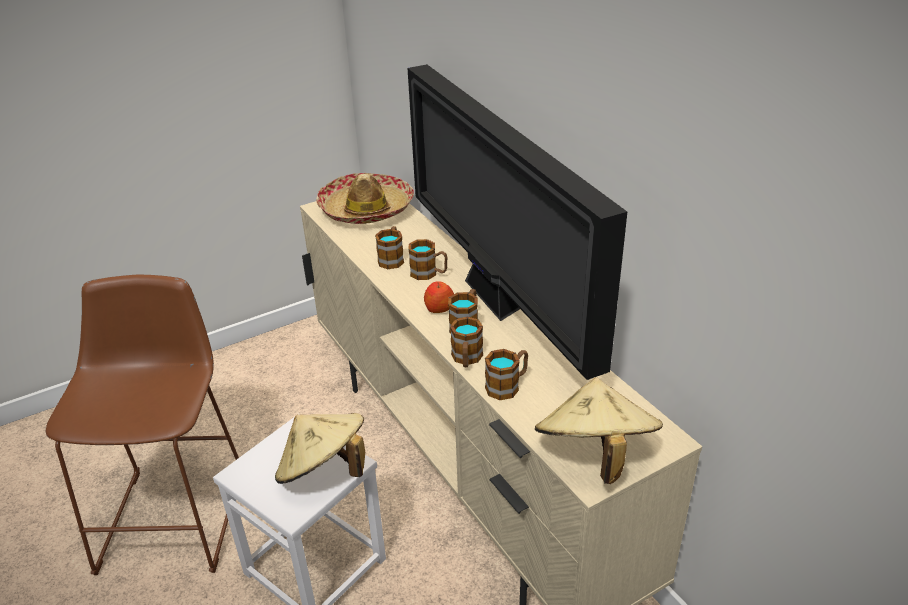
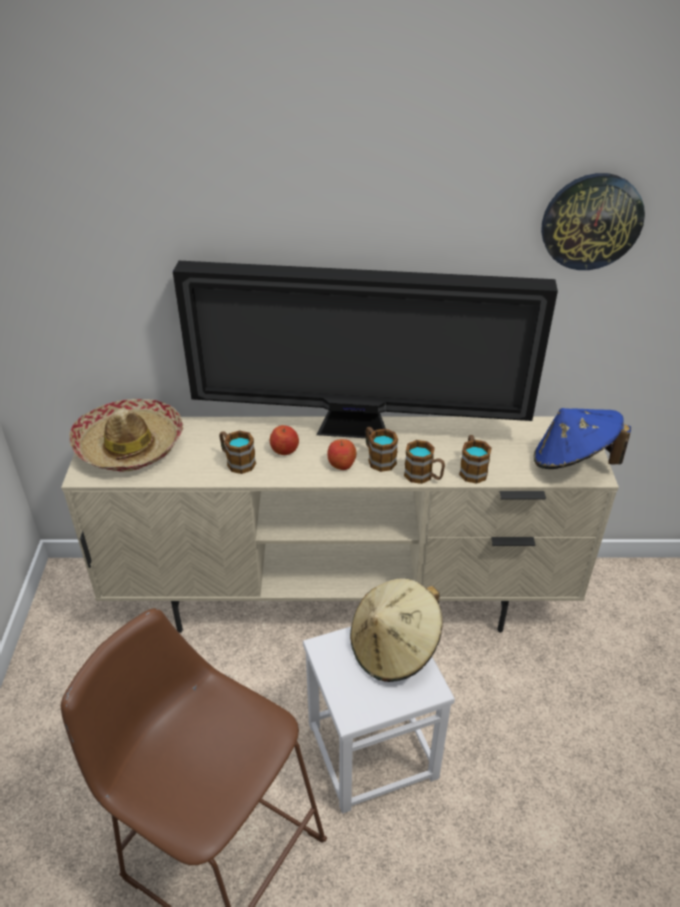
camera: 60 degrees left, 5 degrees up
mug [408,239,448,280] -> apple [270,425,299,455]
beige hat [535,378,663,484] -> blue hat [534,408,631,469]
none -> wall clock [541,173,645,270]

